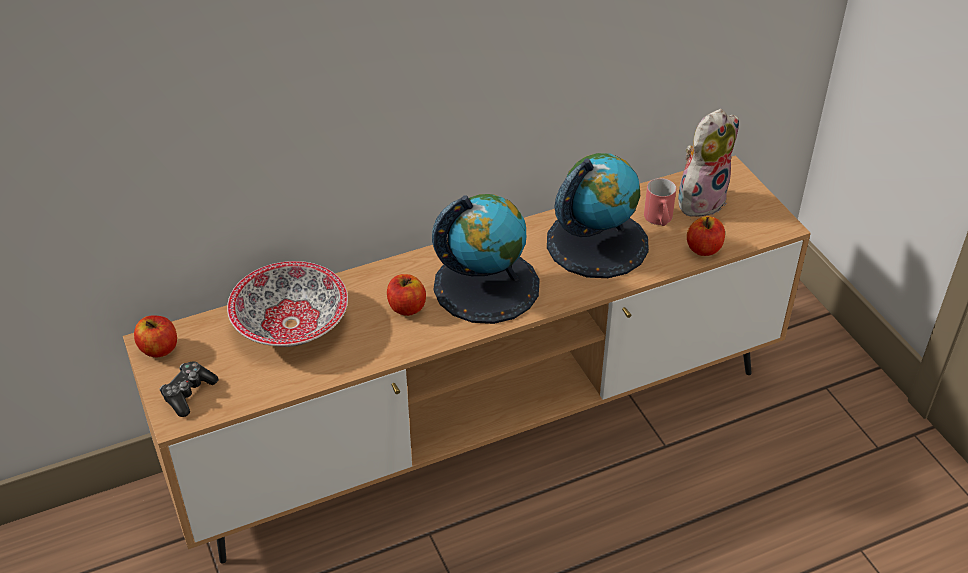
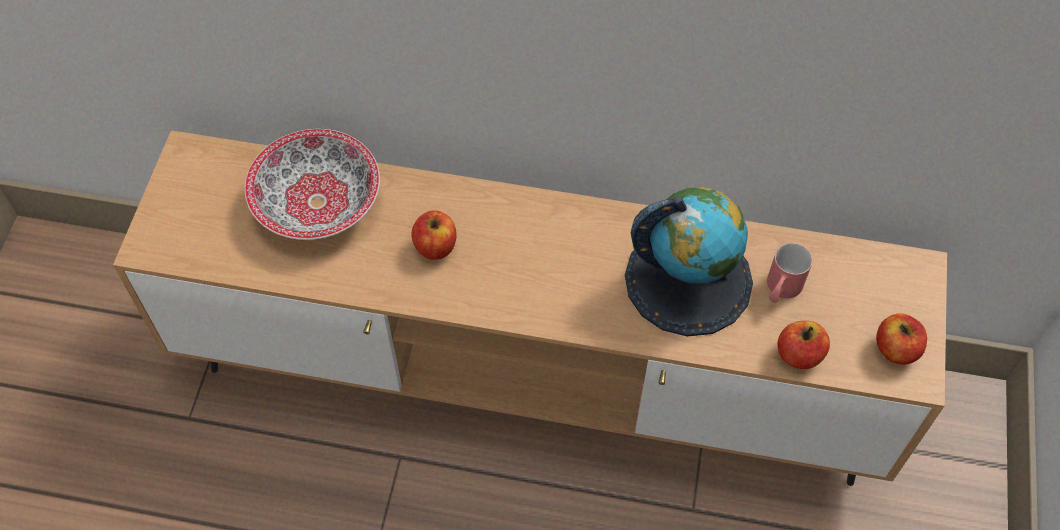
camera: 35 degrees right, 15 degrees up
apple [134,315,177,357] -> apple moved to [876,313,927,365]
game controller [160,361,219,417] -> none
globe [432,194,540,324] -> none
plush toy [678,109,739,217] -> none

